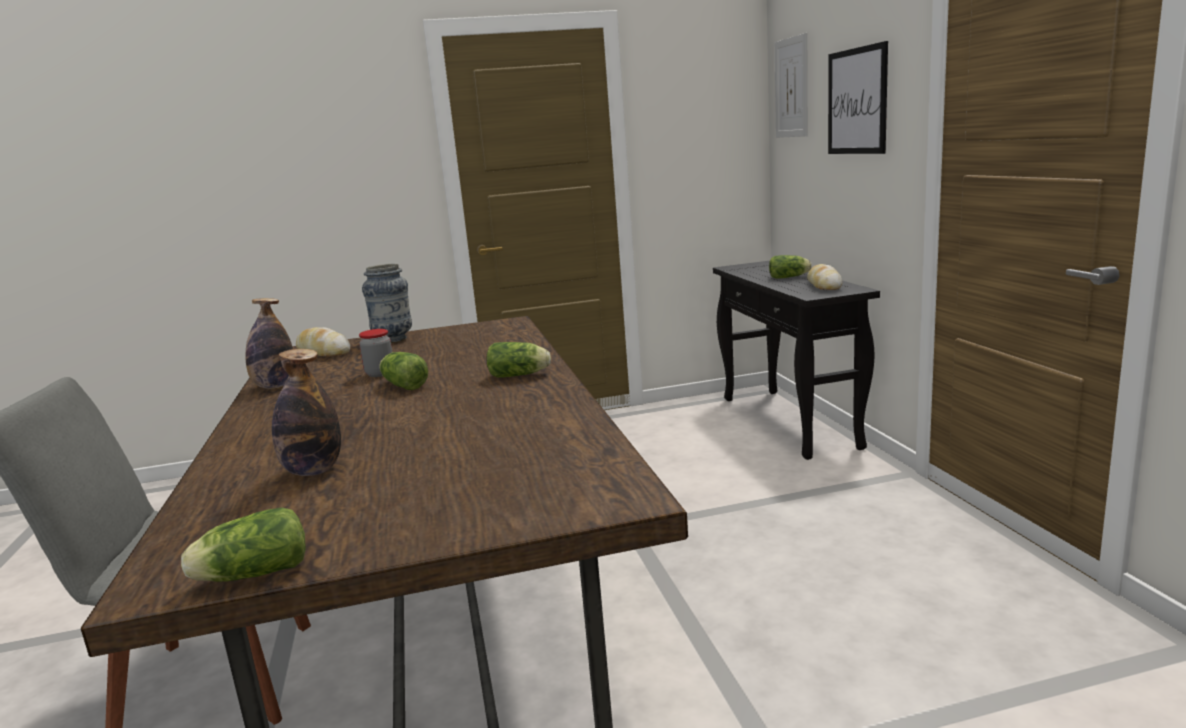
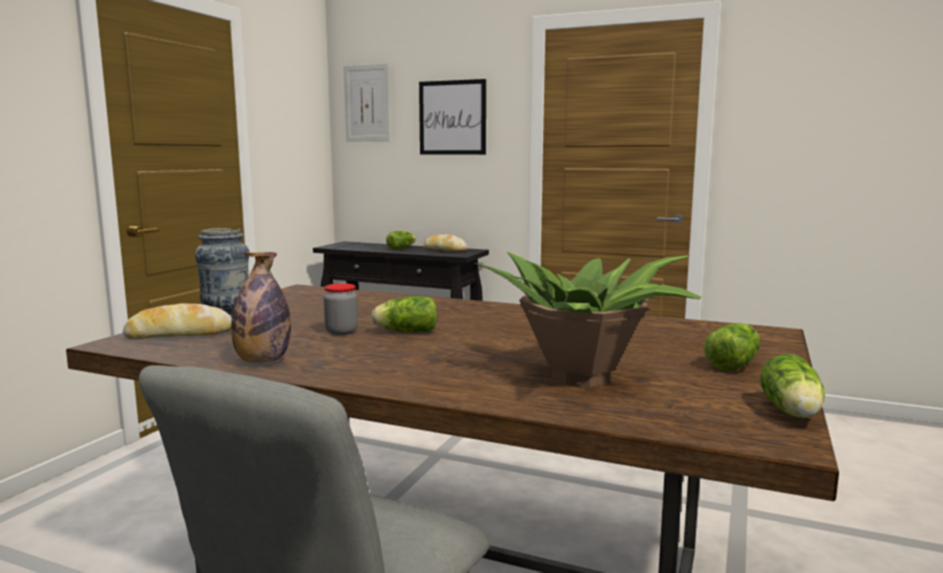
camera: 55 degrees left, 5 degrees down
bottle [272,349,341,476] -> potted plant [474,252,701,387]
lettuce [487,342,551,378] -> lettuce moved to [704,323,760,371]

